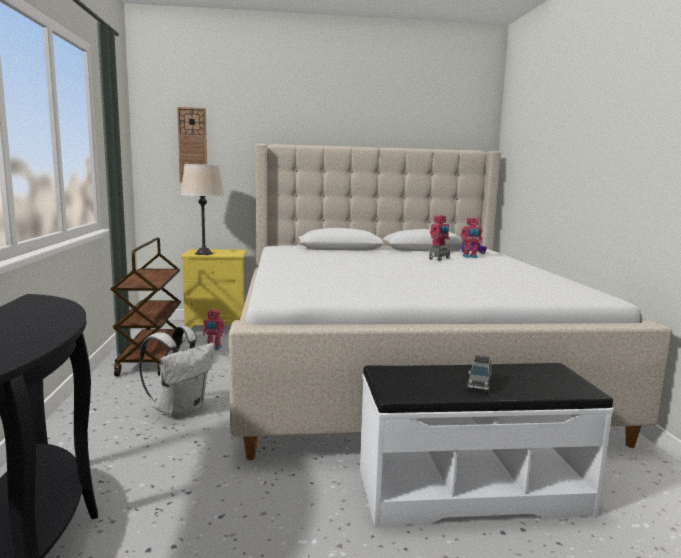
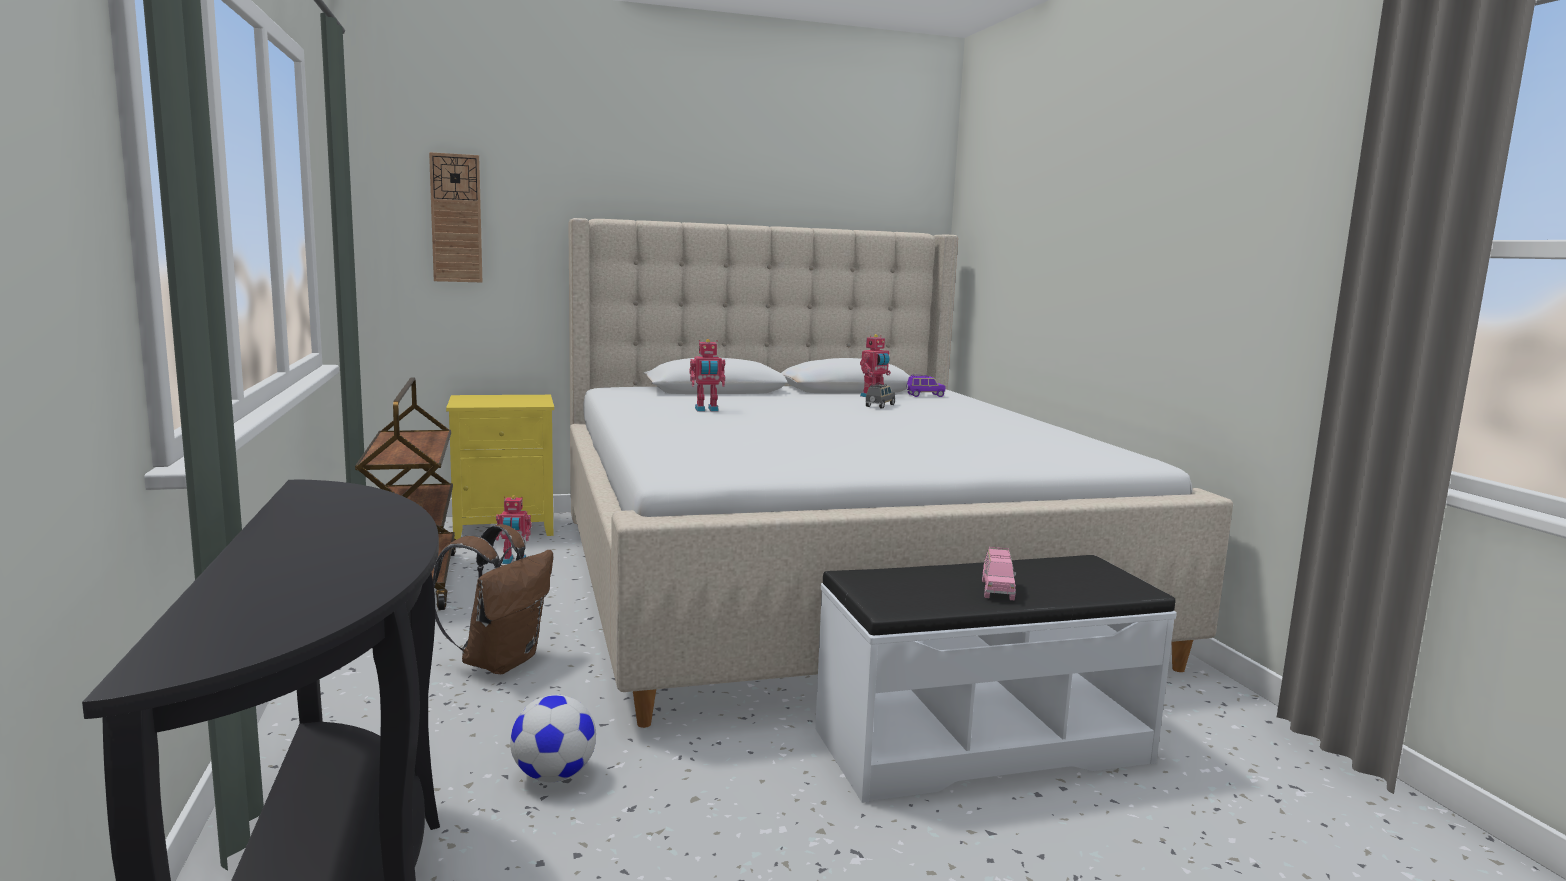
camera: 10 degrees left, 0 degrees up
white backpack [139,326,215,418] -> brown backpack [432,524,553,674]
beige table lamp [181,164,224,255] -> none
toy robot [461,216,483,258] -> toy robot moved to [689,339,725,411]
grey toy car [467,355,492,394] -> pink toy car [982,547,1016,600]
none -> football [510,695,596,782]

